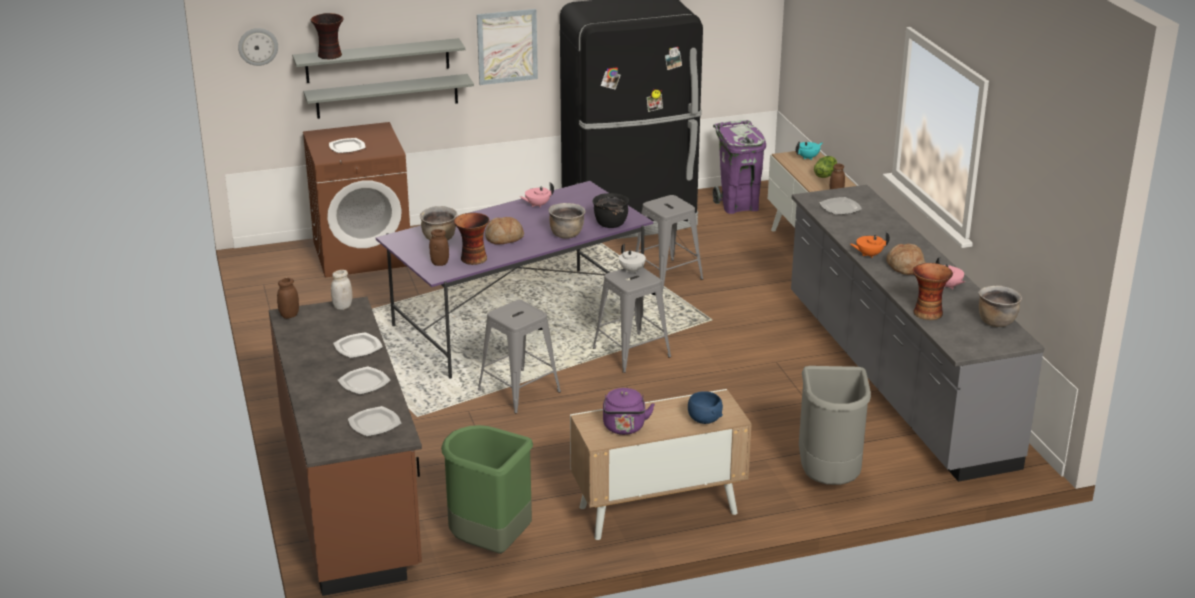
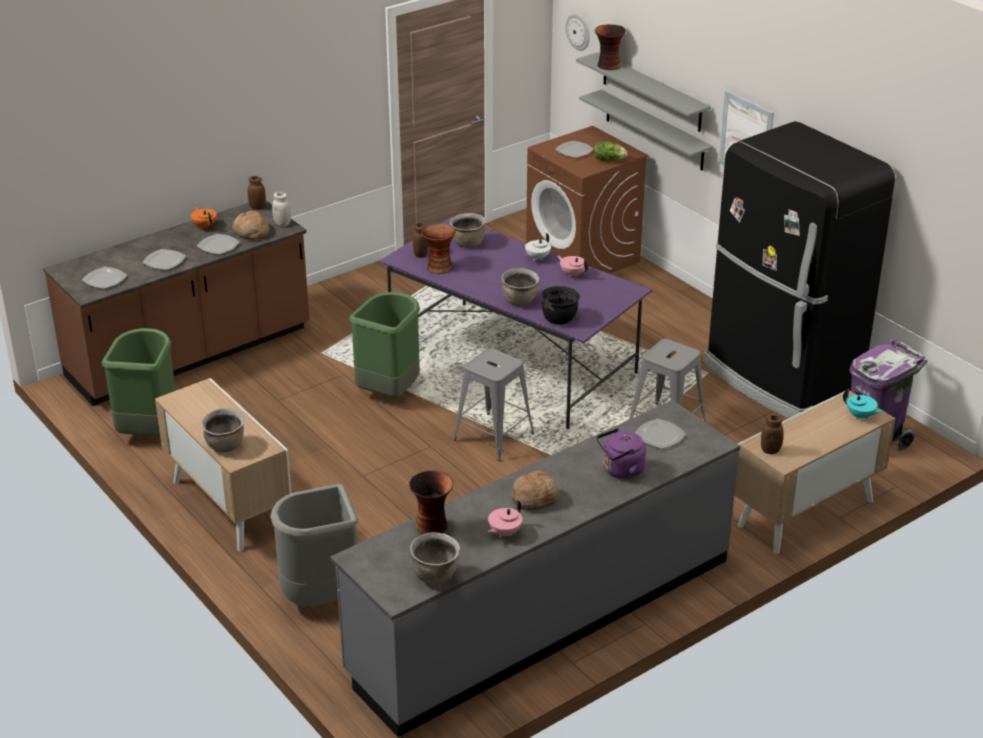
camera: 70 degrees right, 5 degrees up
grey stool [478,300,561,413] -> green trash can [349,292,420,398]
bread [485,217,524,244] -> bread moved to [232,211,270,240]
purple kettle [603,388,655,435] -> purple kettle moved to [597,428,646,479]
white teapot [619,244,646,273] -> white teapot moved to [525,233,551,261]
blue bowl [688,391,723,424] -> brown cooking pot [201,408,245,452]
lettuce [814,156,837,178] -> lettuce moved to [594,141,627,161]
orange teapot [850,231,890,258] -> orange teapot moved to [191,207,217,229]

